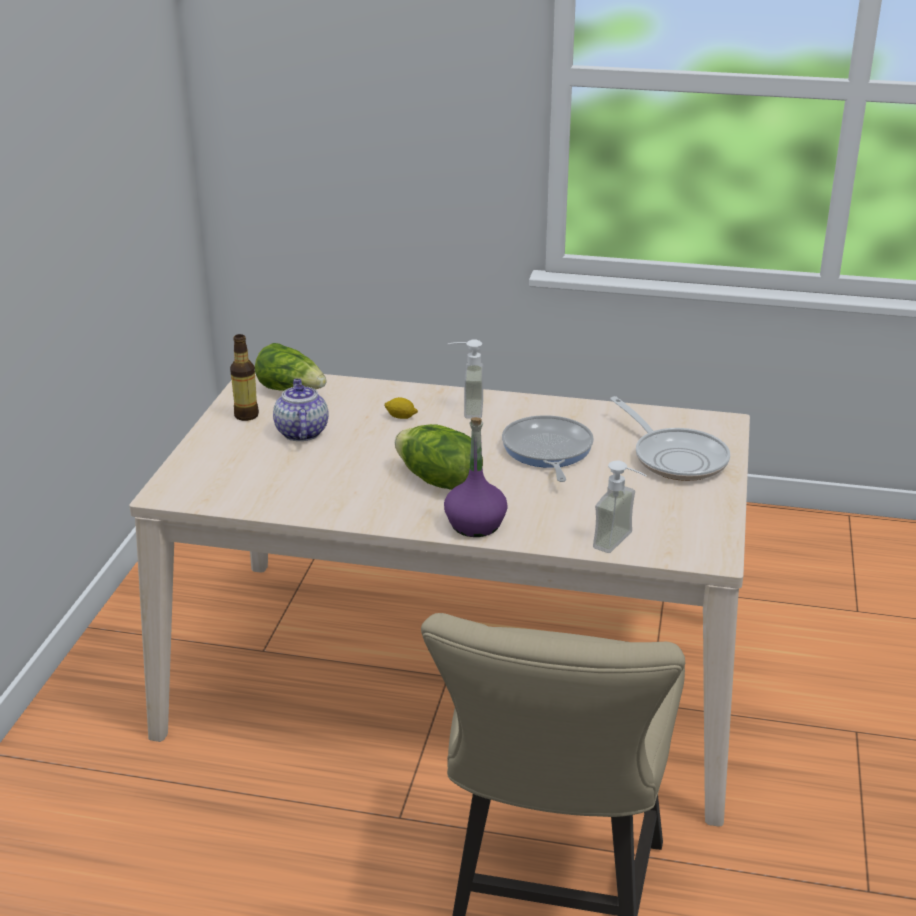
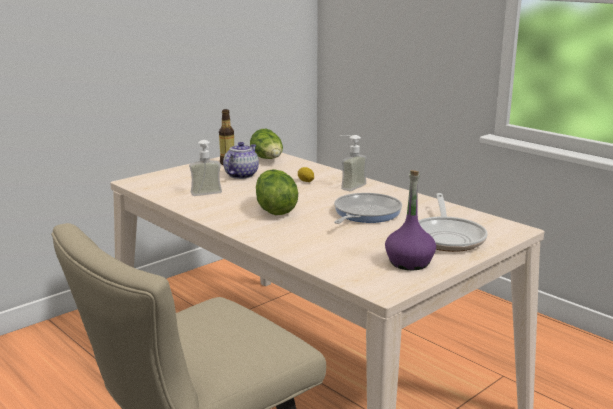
camera: 35 degrees right, 10 degrees down
purple bottle [444,417,508,537] -> purple bottle moved to [385,170,436,270]
soap dispenser [593,460,647,553] -> soap dispenser moved to [189,140,222,196]

